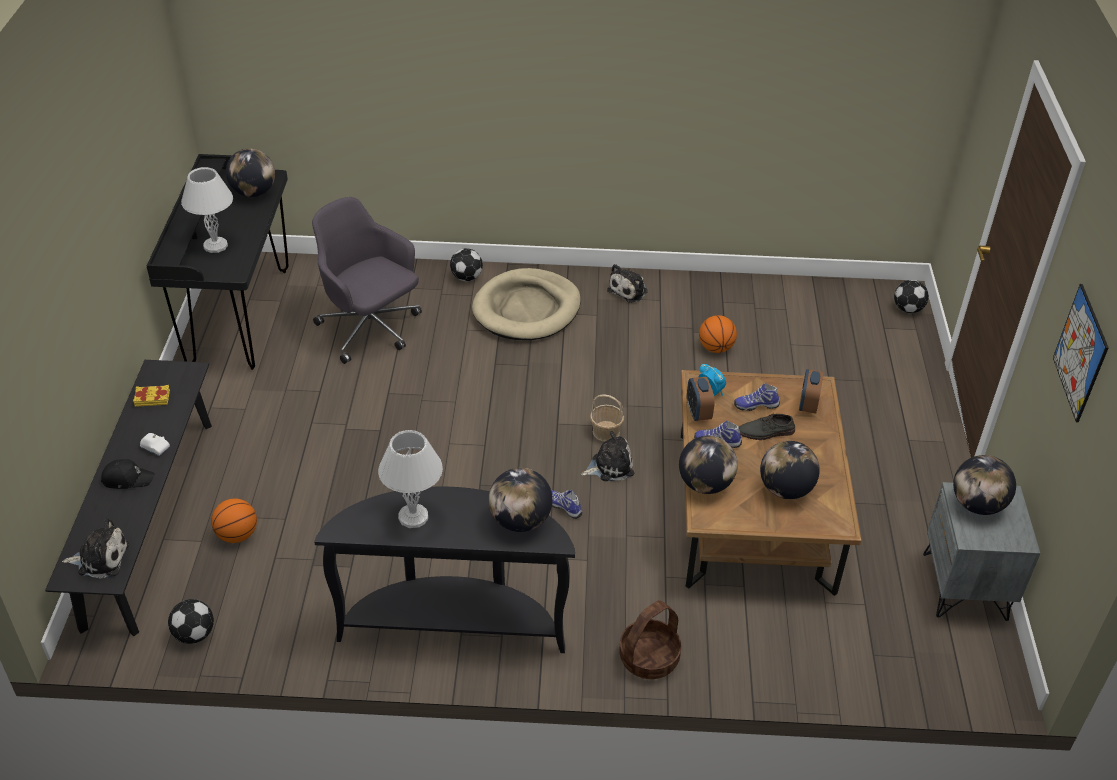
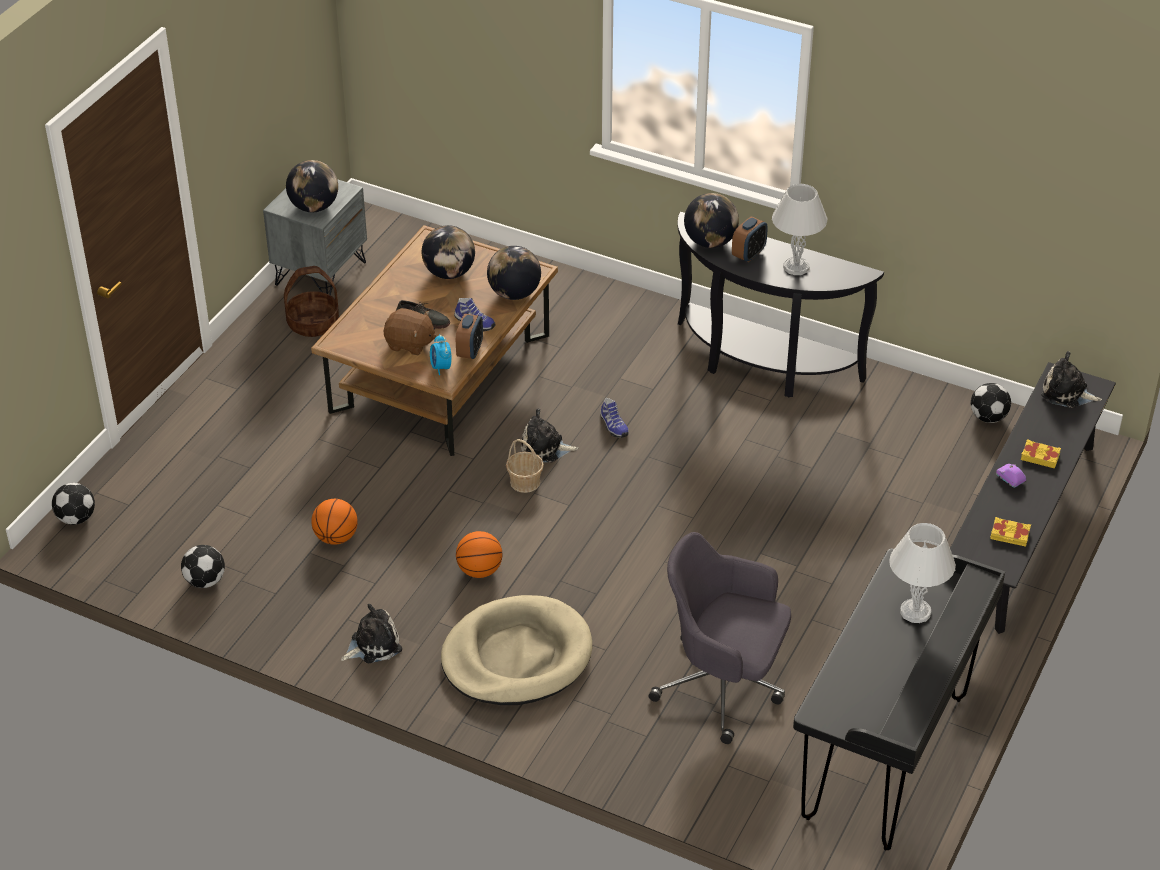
camera: 155 degrees left, 0 degrees up
black cap [101,459,155,489] -> yellow book [1021,439,1061,468]
white toy car [140,433,170,456] -> purple toy car [996,464,1026,488]
basketball [211,498,257,543] -> basketball moved to [456,531,502,578]
globe [226,148,275,197] -> none
grey office chair [312,197,422,364] -> grey office chair turned 135 degrees clockwise [649,532,791,744]
football [450,248,483,281] -> football moved to [181,545,225,588]
basket [619,600,682,679] -> basket moved to [284,266,339,337]
shoe [734,383,780,411] -> brown plush toy [383,308,437,355]
alarm clock [799,369,823,414] -> alarm clock moved to [732,217,768,262]
picture [1053,284,1109,423] -> none

